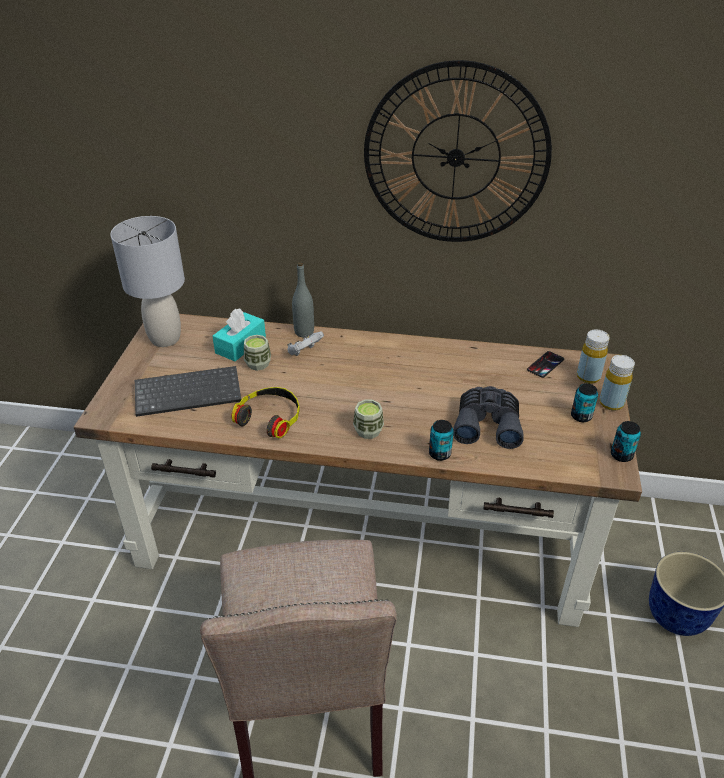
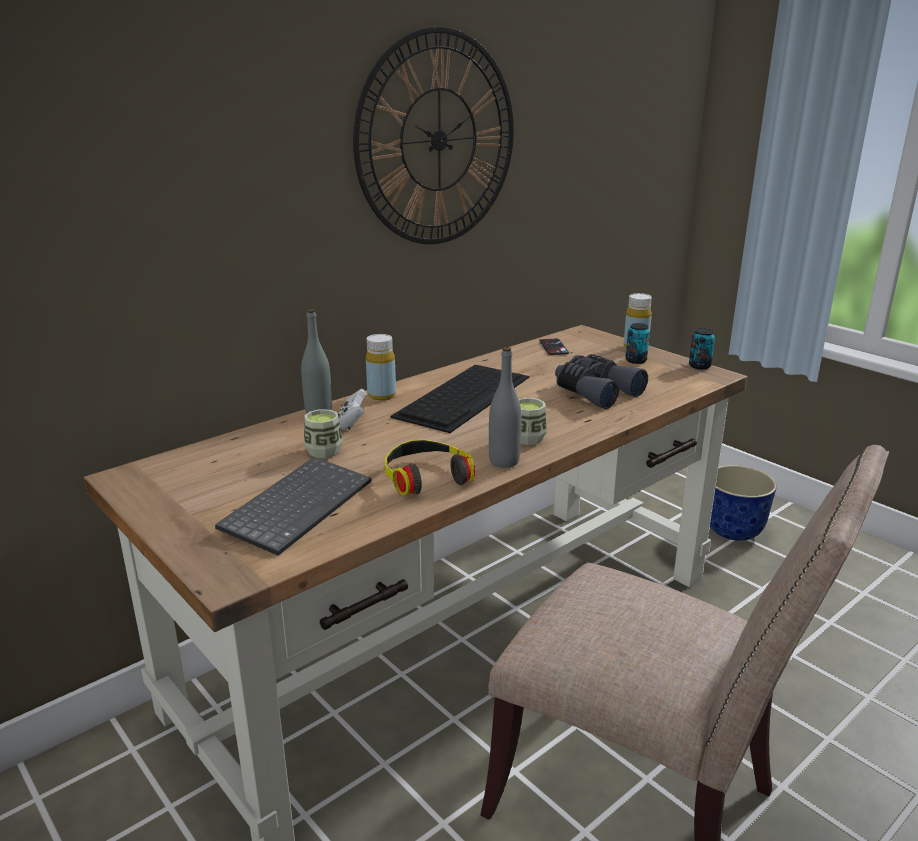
camera: 50 degrees left, 15 degrees down
grey table lamp [110,216,185,347] -> none
turquoise tissue box [212,308,266,361] -> none
can [429,420,454,461] -> none
yellow bottle [577,330,610,384] -> yellow bottle moved to [366,334,396,400]
none -> keyboard [390,365,529,433]
none -> grey bottle [489,347,521,468]

